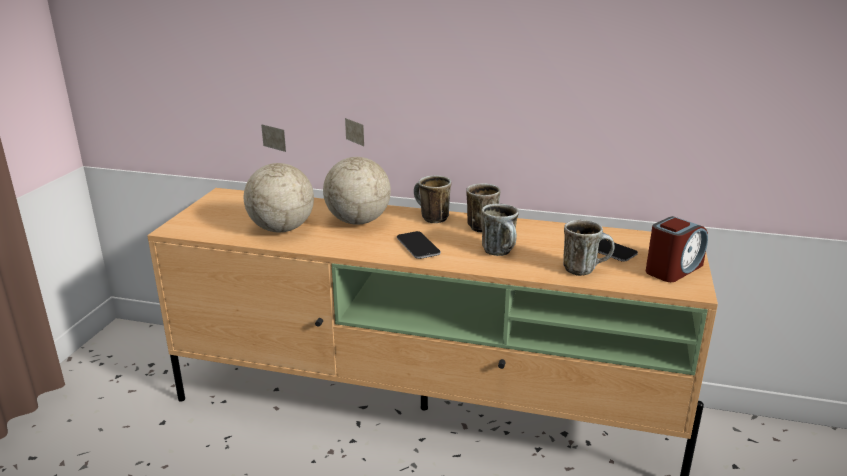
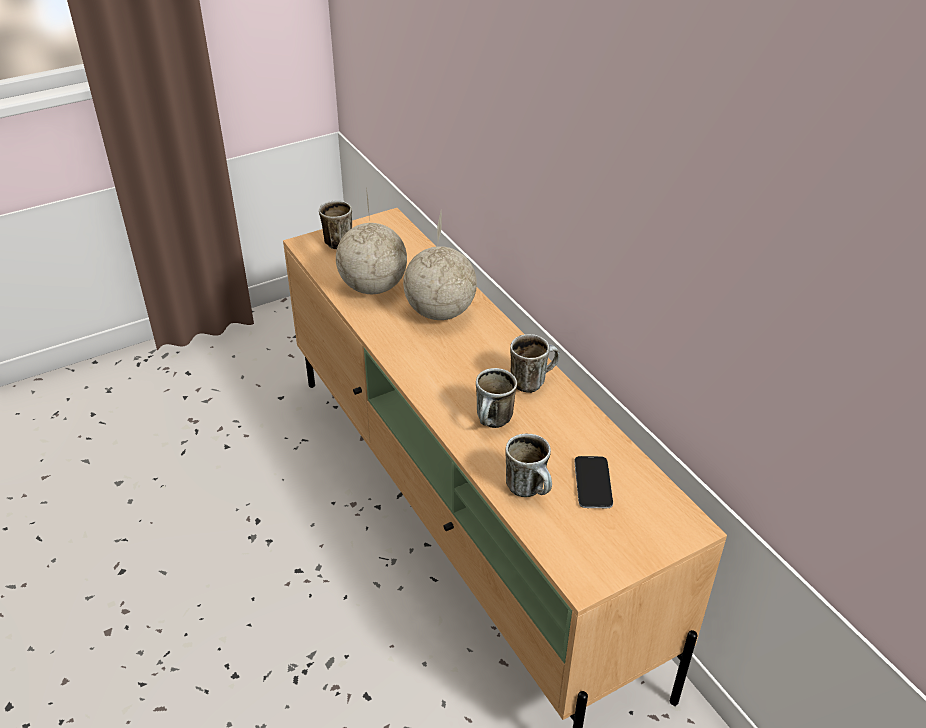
camera: 45 degrees right, 15 degrees up
phone [397,231,441,259] -> none
mug [414,176,451,223] -> mug moved to [319,200,352,249]
alarm clock [646,216,708,282] -> none

